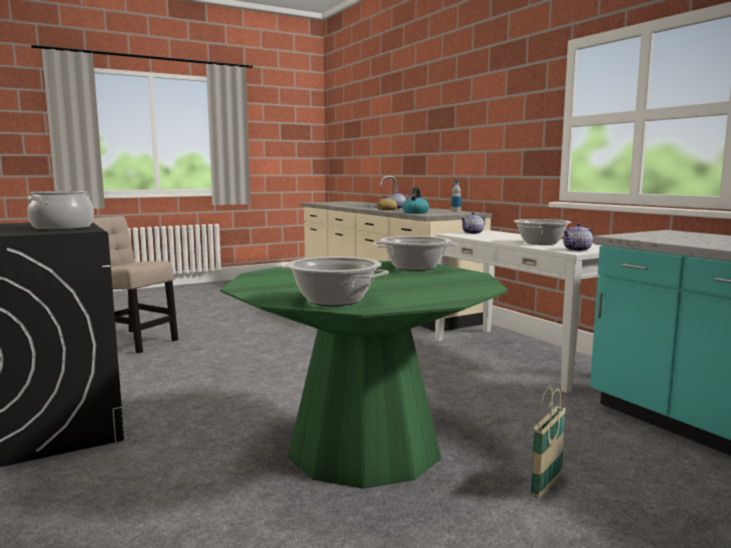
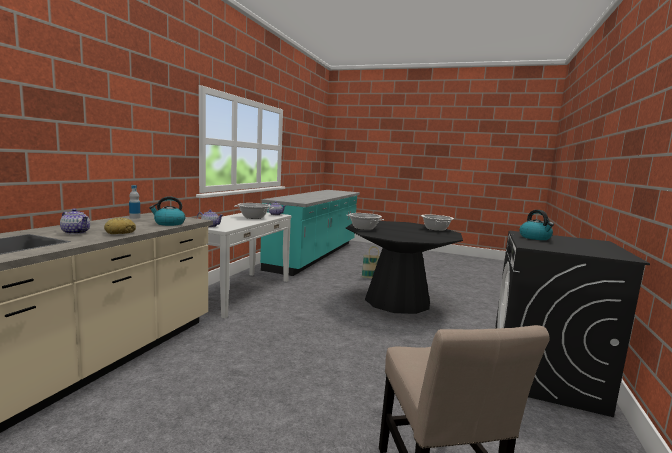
camera: 130 degrees left, 0 degrees up
cooking pot [27,191,94,230] -> kettle [519,210,554,240]
green dining table [220,261,508,489] -> black dining table [346,221,463,314]

